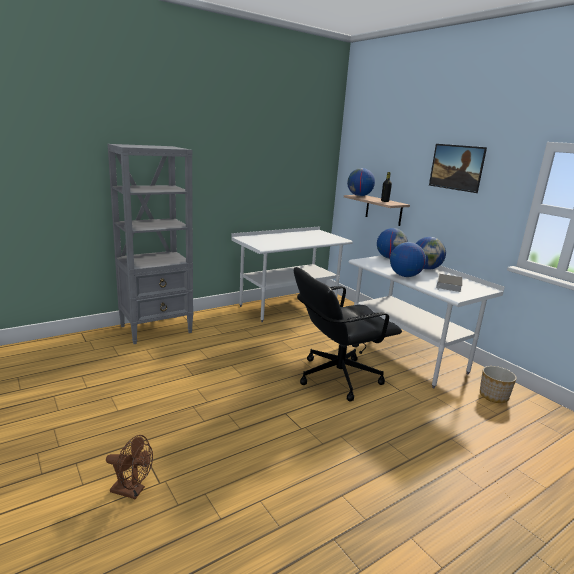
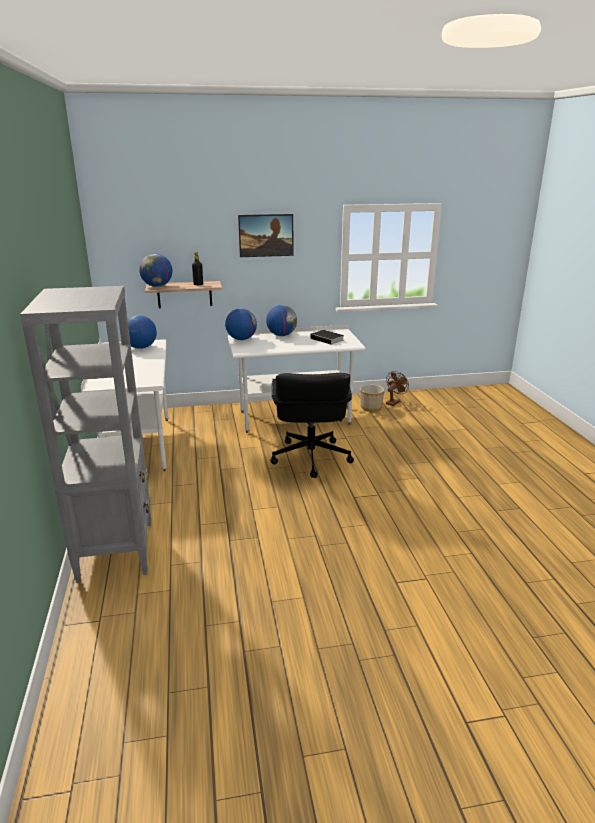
camera: 65 degrees left, 5 degrees up
brown fan [106,435,153,499] -> brown fan moved to [386,371,409,406]
globe [390,242,426,277] -> globe moved to [128,315,157,349]

